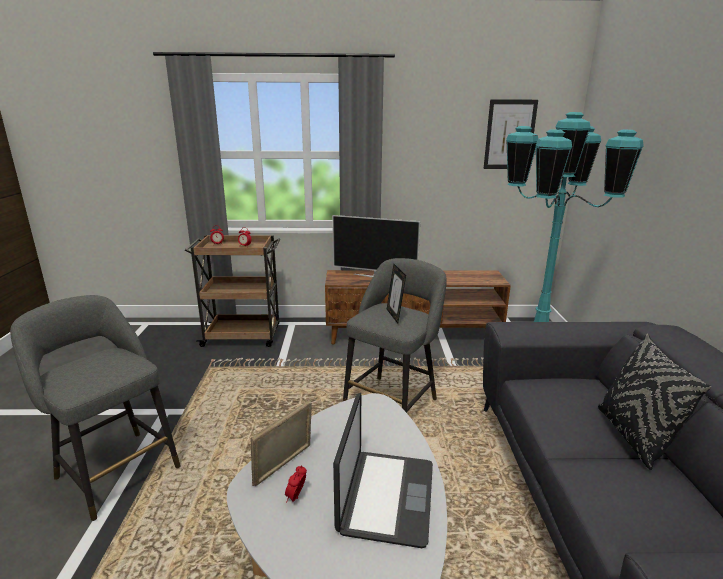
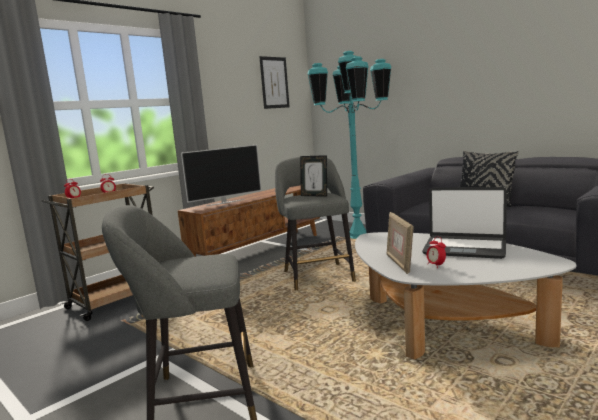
camera: 45 degrees left, 10 degrees down
laptop [333,393,433,548] -> laptop turned 150 degrees clockwise [422,187,507,259]

